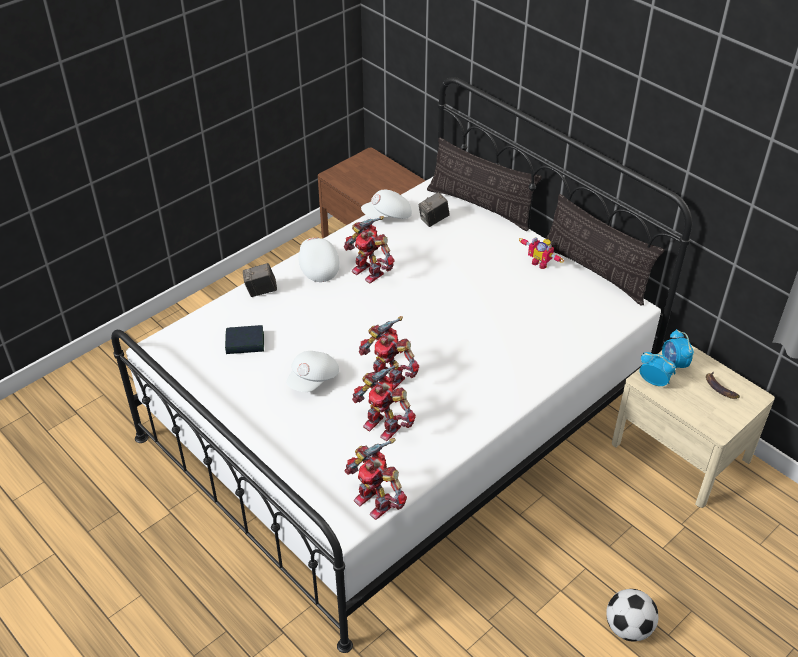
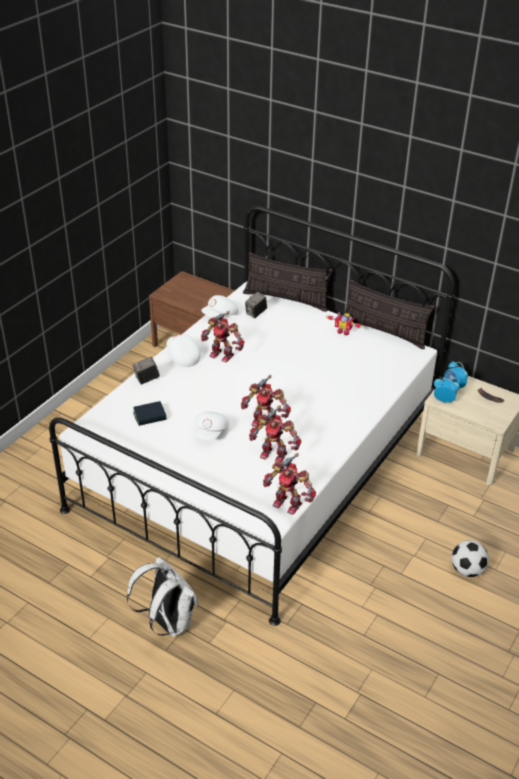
camera: 15 degrees left, 5 degrees down
none -> white backpack [126,557,198,637]

